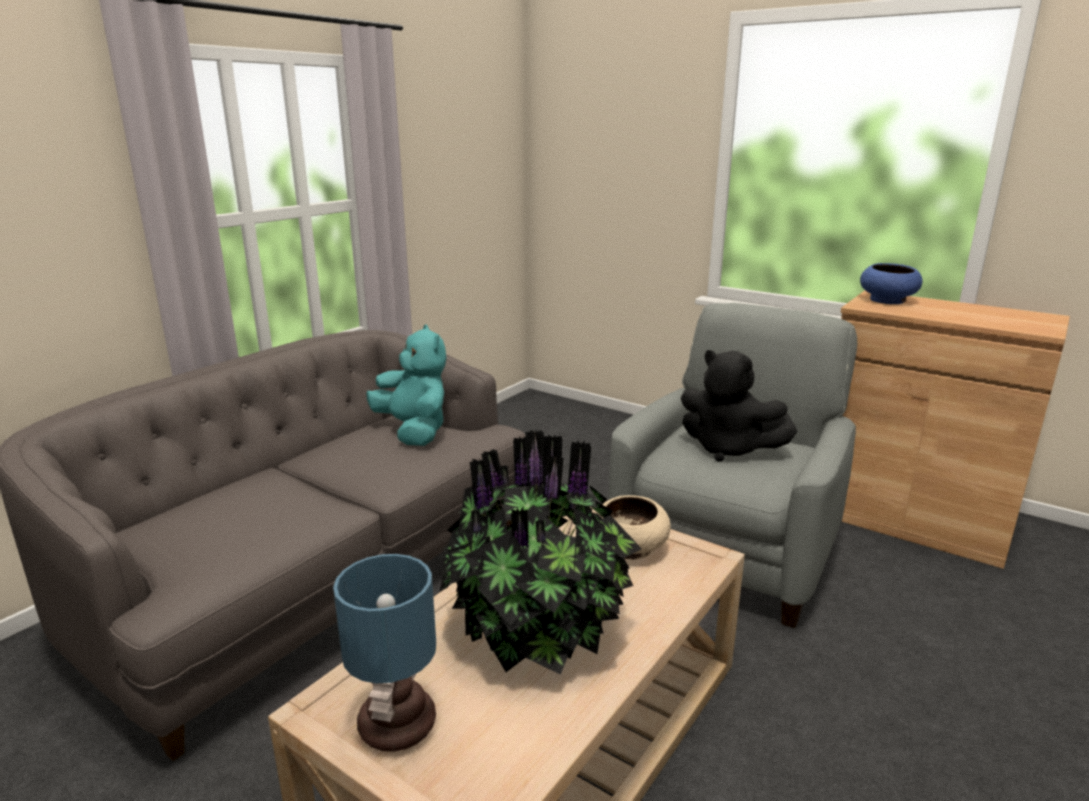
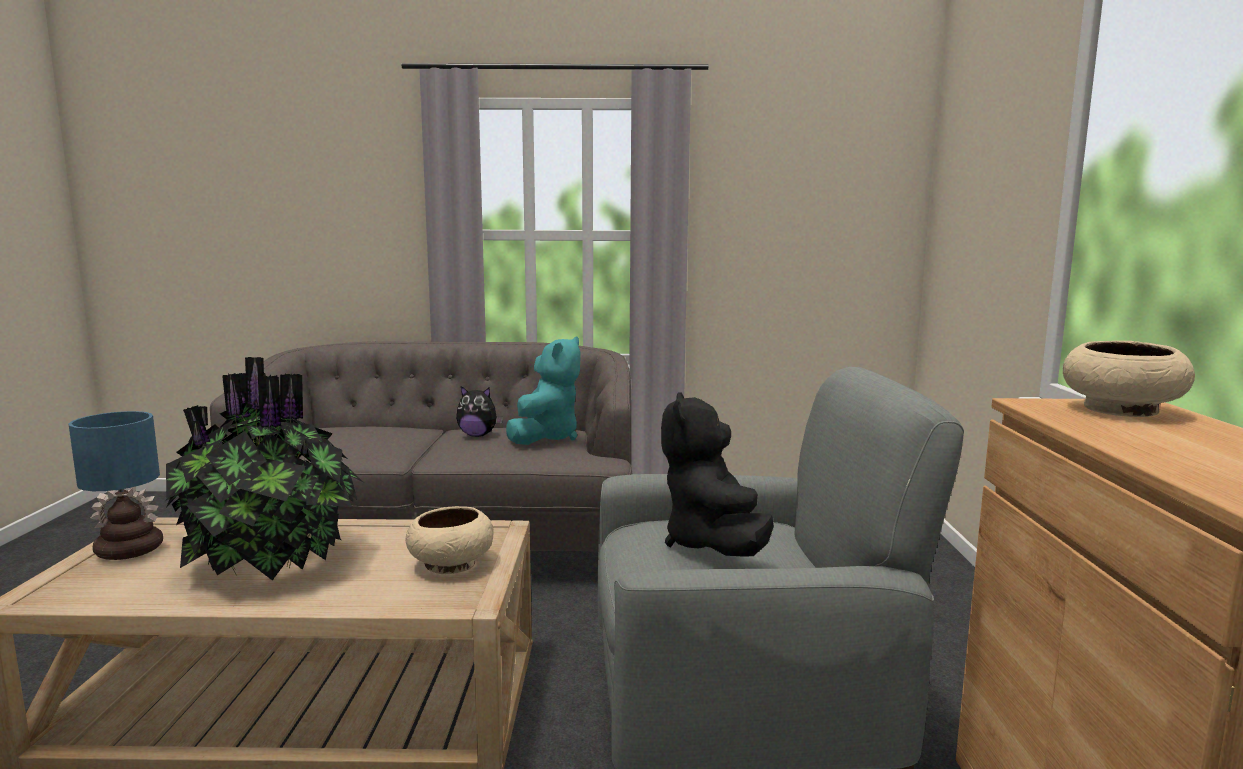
camera: 55 degrees right, 10 degrees down
blue bowl [860,263,923,304] -> beige bowl [1063,341,1195,417]
none -> plush toy [456,386,503,437]

